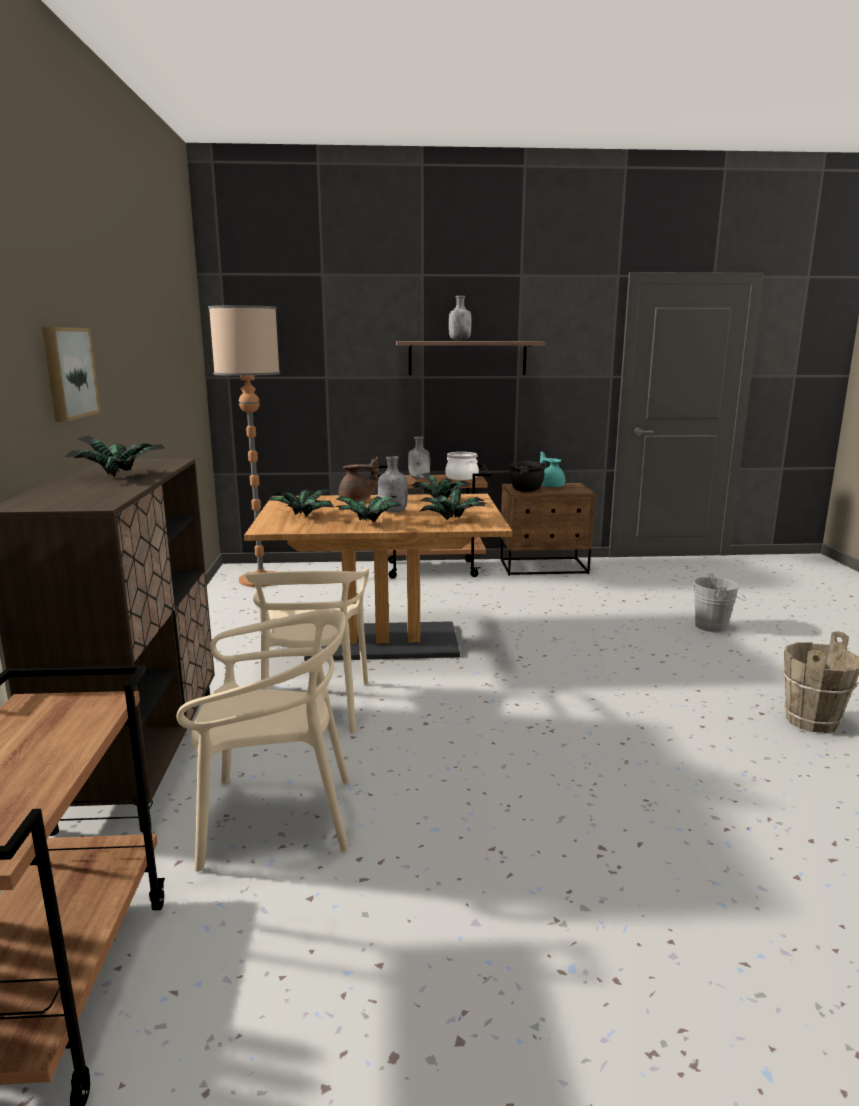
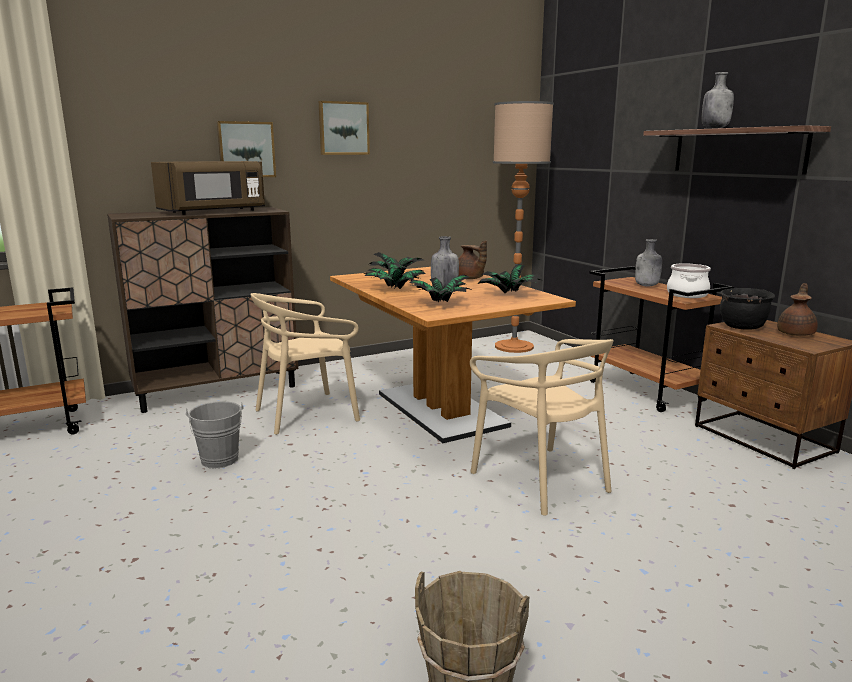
camera: 65 degrees right, 0 degrees up
potted plant [65,435,166,477] -> brown microwave [151,161,265,215]
beige chair [176,609,350,872] -> beige chair moved to [470,339,613,516]
turquoise teapot [540,451,565,488] -> brown teapot [777,283,818,336]
grey bucket [694,573,746,632] -> grey bucket moved to [186,401,243,469]
none -> picture [319,101,370,155]

